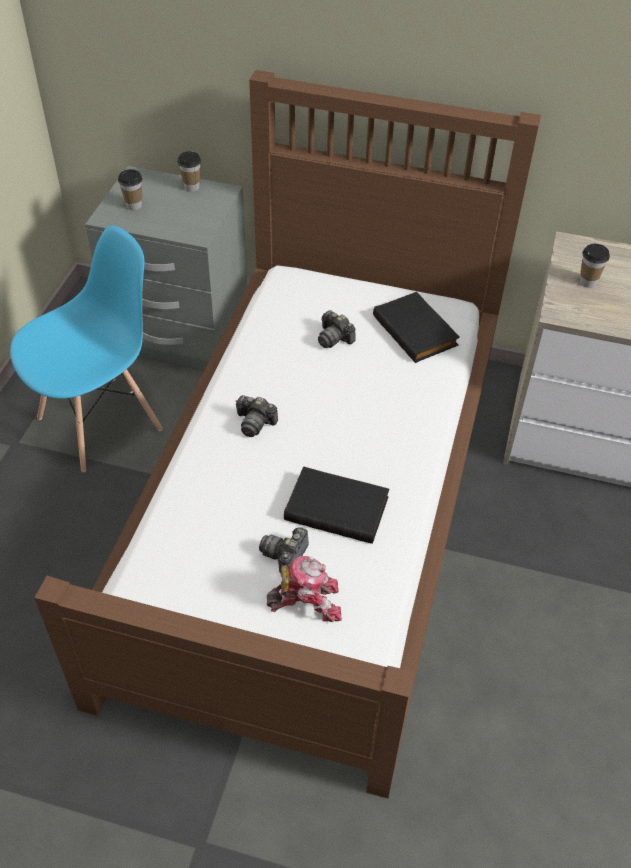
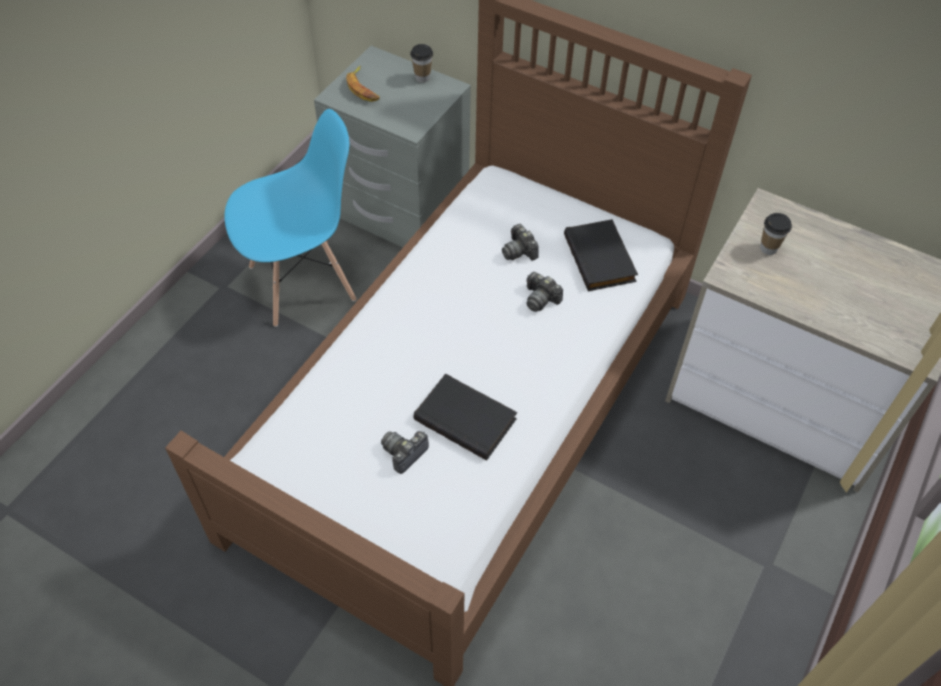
camera: 15 degrees right, 5 degrees up
cup [118,169,143,210] -> banana [346,66,380,102]
camera [236,395,278,437] -> camera moved to [527,272,563,312]
toy robot [267,556,342,622] -> none

